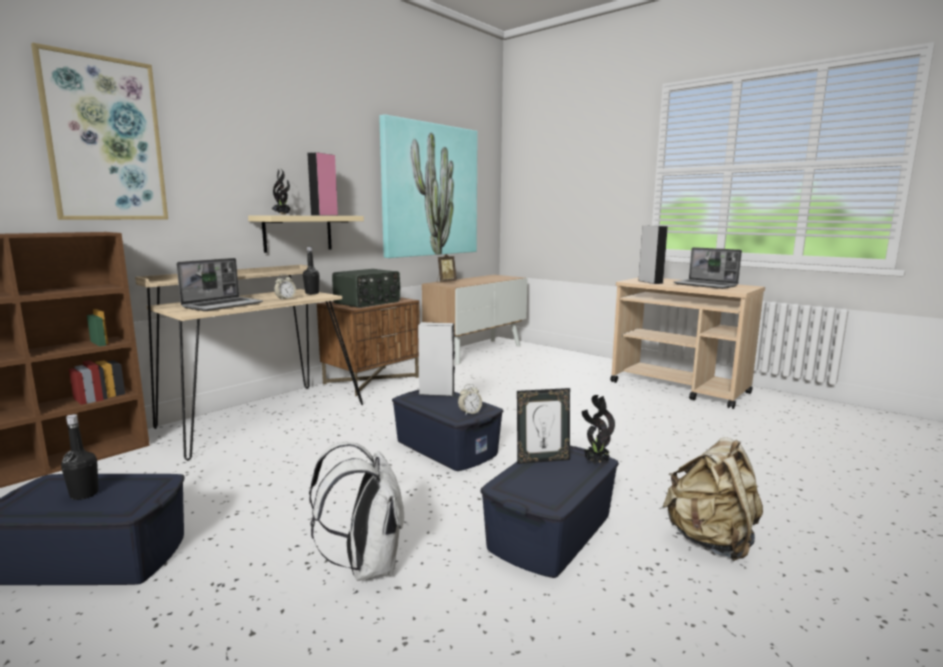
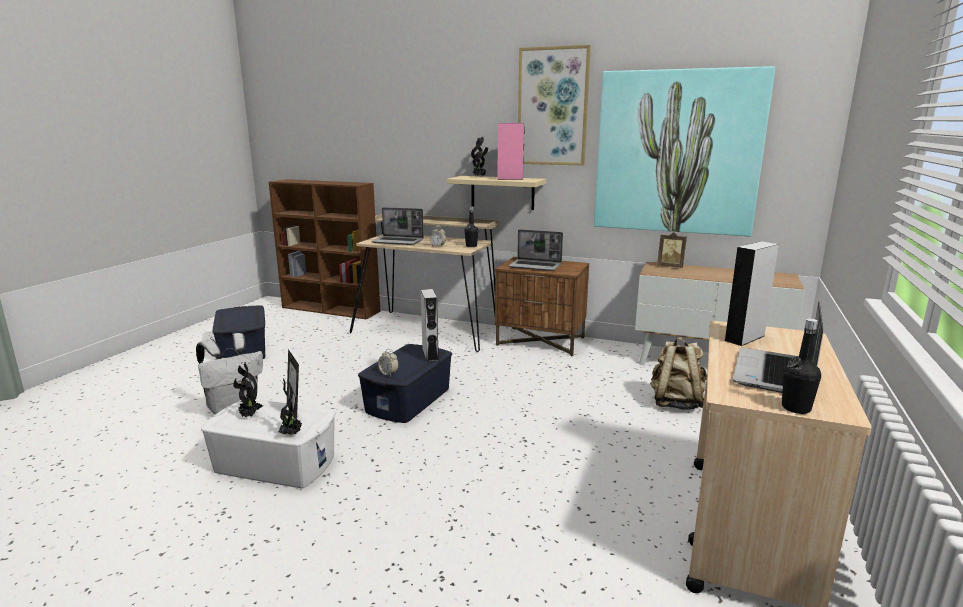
camera: 70 degrees right, 5 degrees up
picture [31,43,168,220] -> picture moved to [518,45,591,166]
black bottle [61,414,99,500] -> black bottle moved to [782,318,821,414]
radio [332,269,400,308] -> laptop [508,229,563,271]
blue storage box [480,445,619,578] -> white storage box [201,399,336,488]
beige backpack [662,437,763,561] -> beige backpack moved to [650,337,707,410]
none -> potted plant [233,361,263,417]

